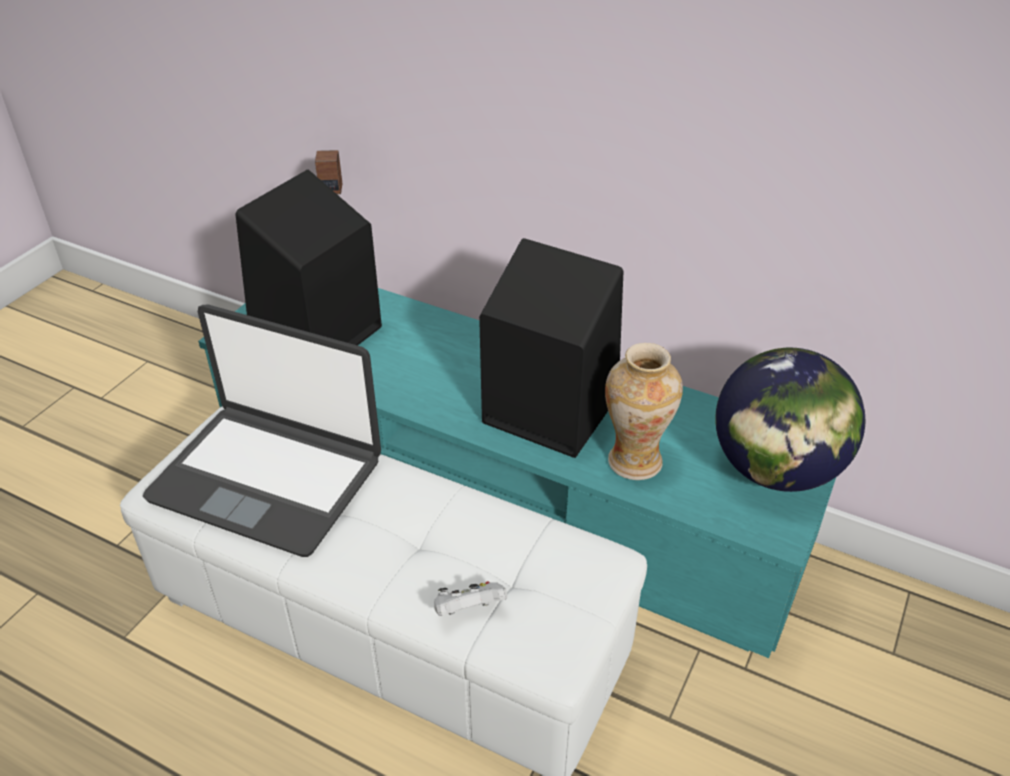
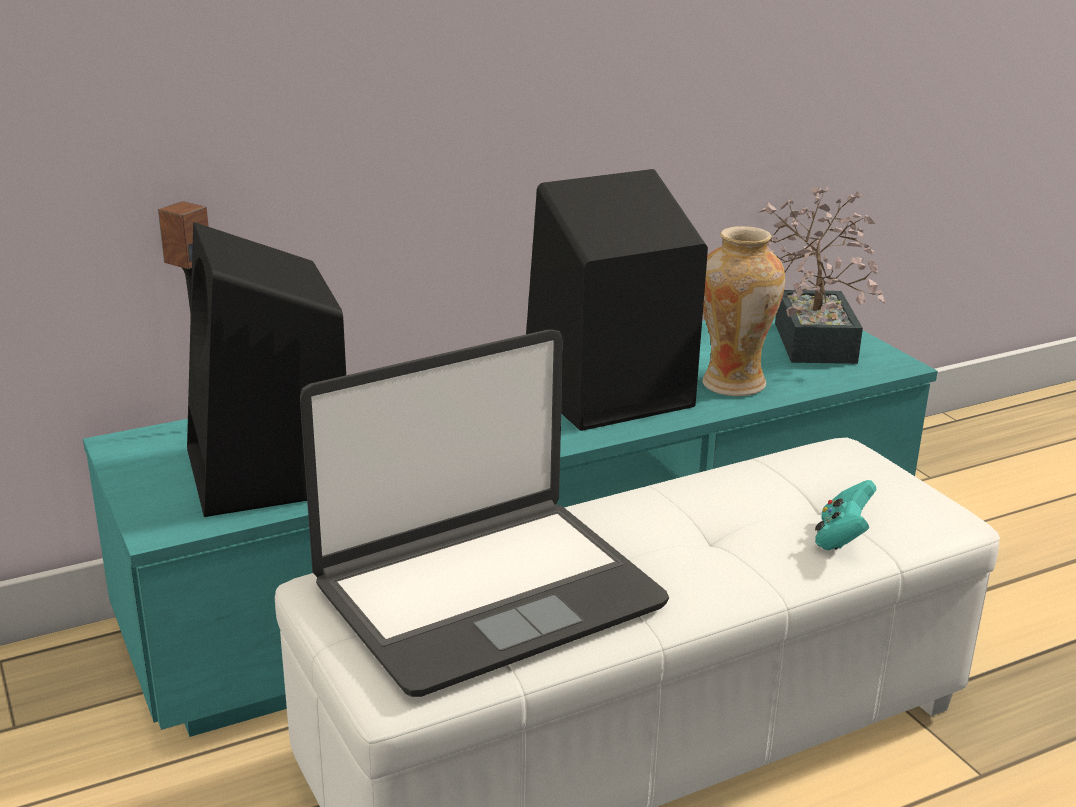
camera: 55 degrees left, 15 degrees down
white game controller [434,581,507,616] -> turquoise game controller [815,480,876,550]
globe [715,348,865,492] -> potted plant [758,186,885,364]

